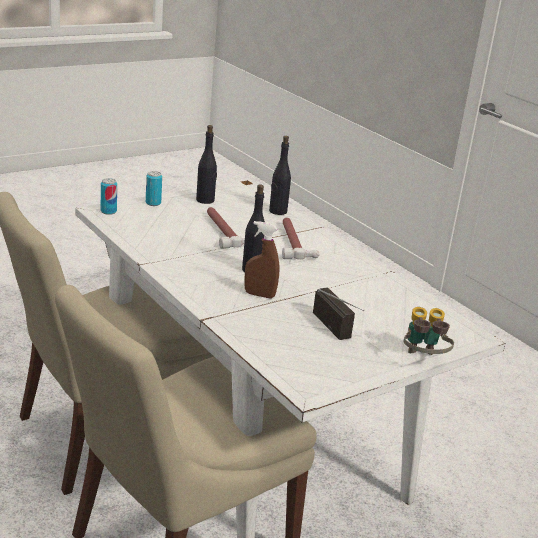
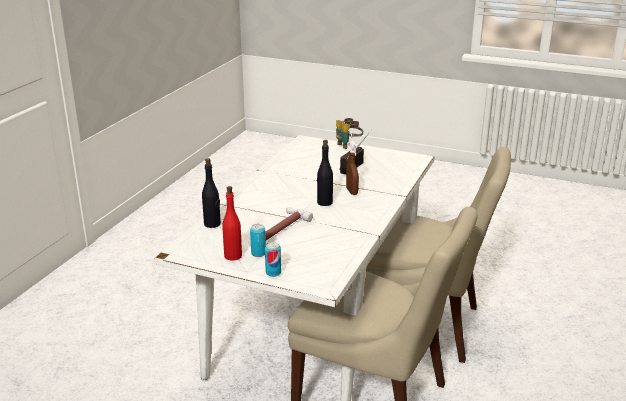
camera: 120 degrees left, 0 degrees up
can [101,178,117,215] -> can moved to [250,224,266,257]
black bottle [196,125,217,204] -> red bottle [222,186,242,261]
hammer [282,217,319,259] -> none

